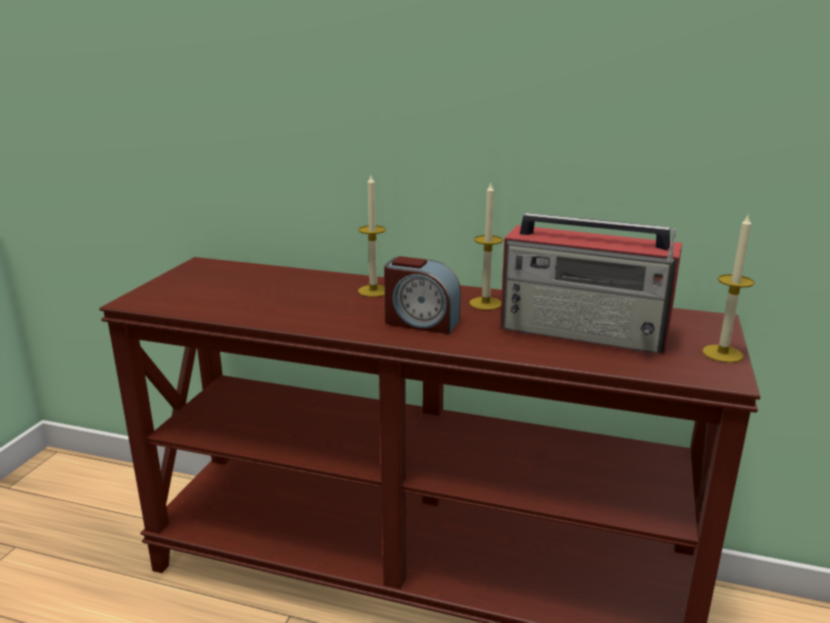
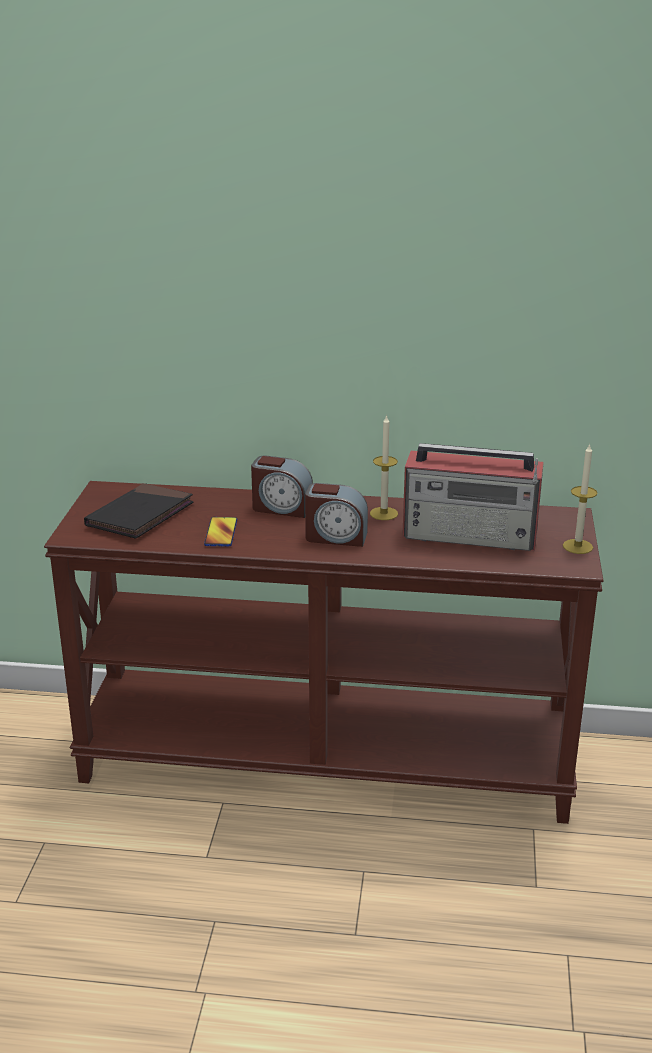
camera: 10 degrees left, 5 degrees up
candle [358,175,386,297] -> alarm clock [251,455,313,518]
none -> black book [84,483,193,539]
none -> phone [204,517,237,547]

